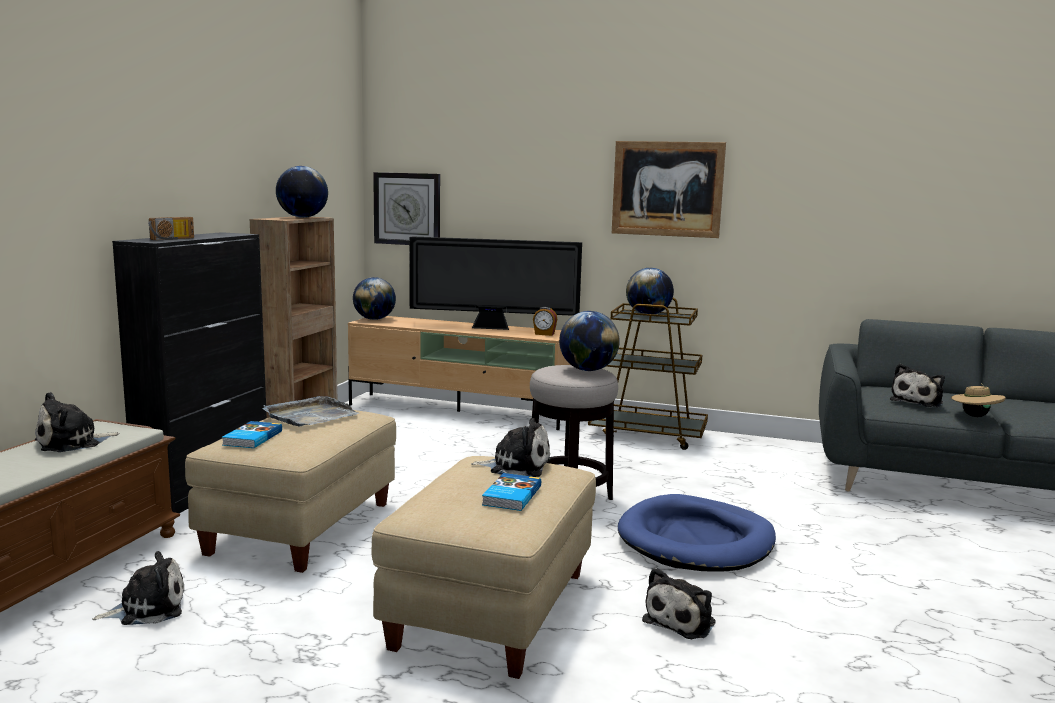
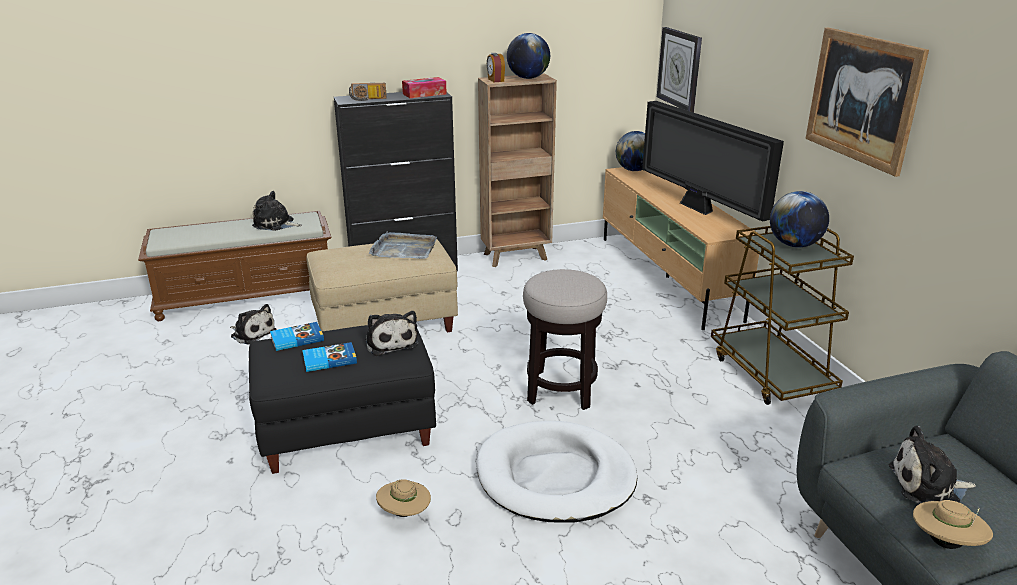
camera: 55 degrees right, 15 degrees up
book [222,421,282,448] -> book moved to [270,322,324,351]
beige ottoman [372,456,596,679] -> black ottoman [249,325,436,474]
alarm clock [533,307,557,336] -> alarm clock moved to [487,53,505,82]
globe [559,311,620,371] -> none
blue dog bed [618,494,776,572] -> white dog bed [477,421,637,523]
plush toy [642,568,716,639] -> beige hat [376,479,431,517]
none -> tissue box [402,77,447,98]

